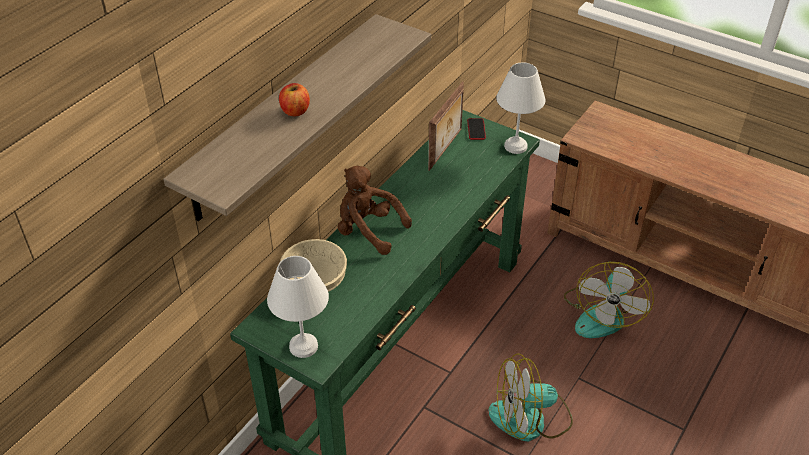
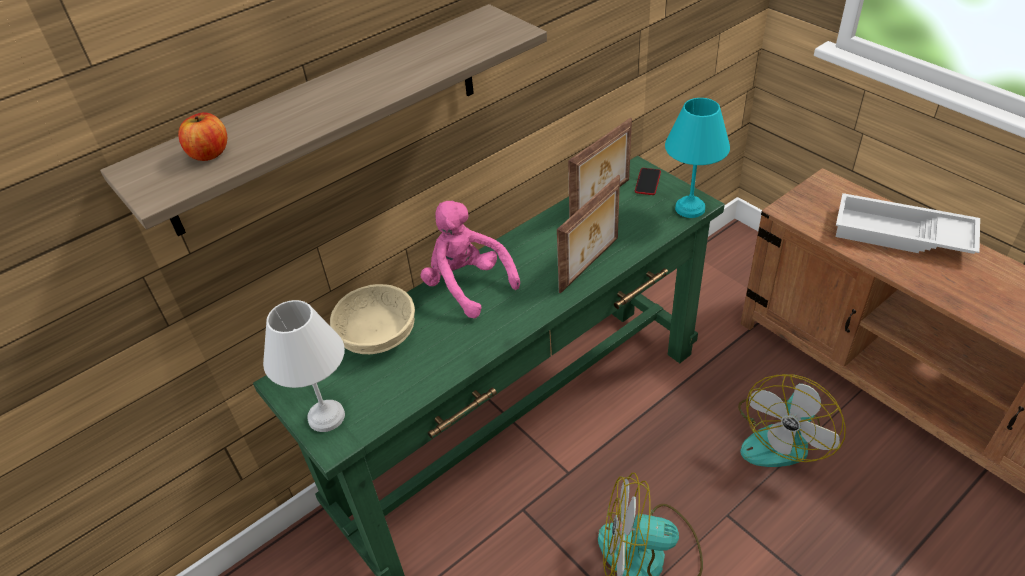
camera: 20 degrees right, 0 degrees up
apple [279,83,310,116] -> apple moved to [178,112,227,161]
brown plush toy [338,166,412,255] -> pink plush toy [420,201,520,318]
white table lamp [496,62,546,154] -> turquoise table lamp [665,98,730,218]
none -> picture frame [557,175,620,294]
none -> white tray [836,193,980,254]

